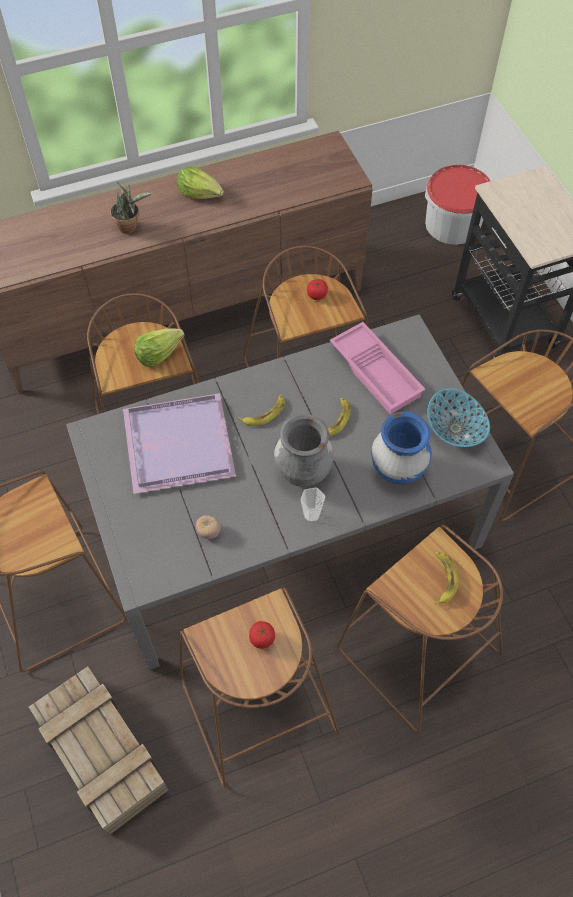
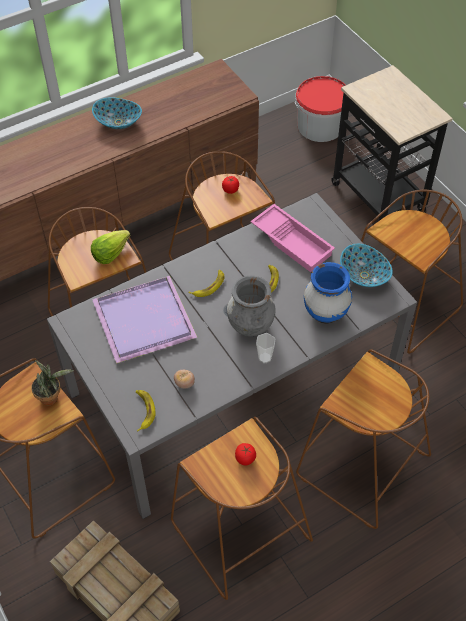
camera: 10 degrees left, 5 degrees down
potted plant [110,182,152,234] -> potted plant moved to [31,360,74,405]
lettuce [177,166,224,199] -> bowl [92,98,142,129]
banana [435,552,458,605] -> banana moved to [136,390,156,431]

